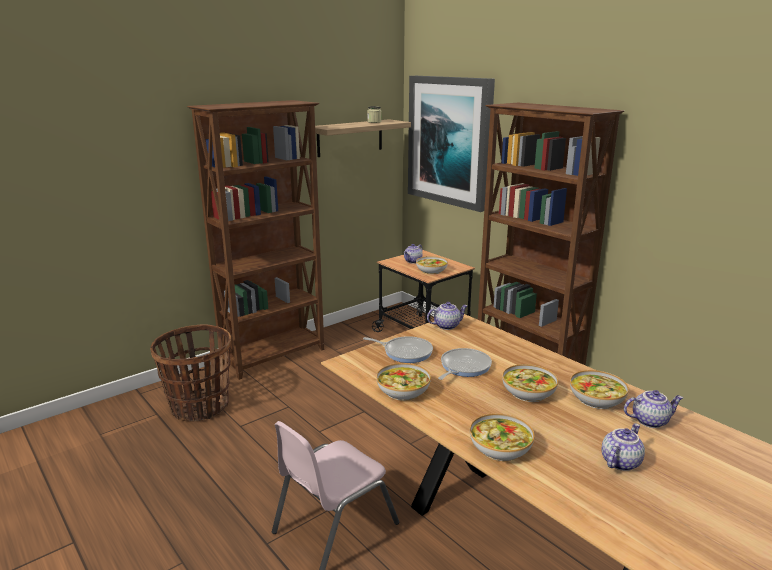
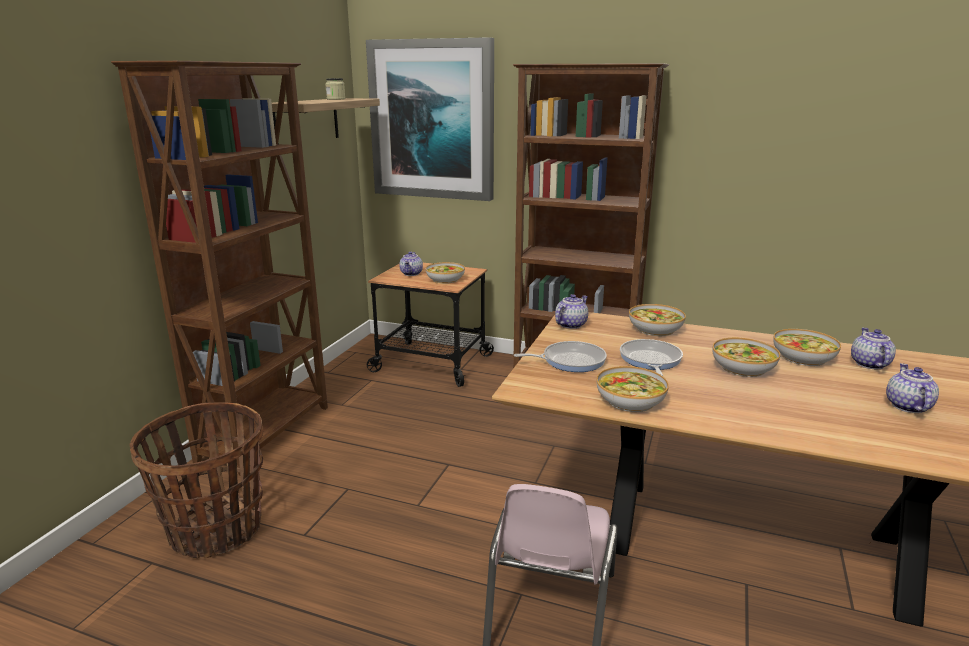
camera: 30 degrees left, 0 degrees up
bowl [470,413,535,461] -> bowl moved to [629,304,686,336]
teapot [624,390,683,428] -> teapot turned 45 degrees counterclockwise [851,328,896,369]

